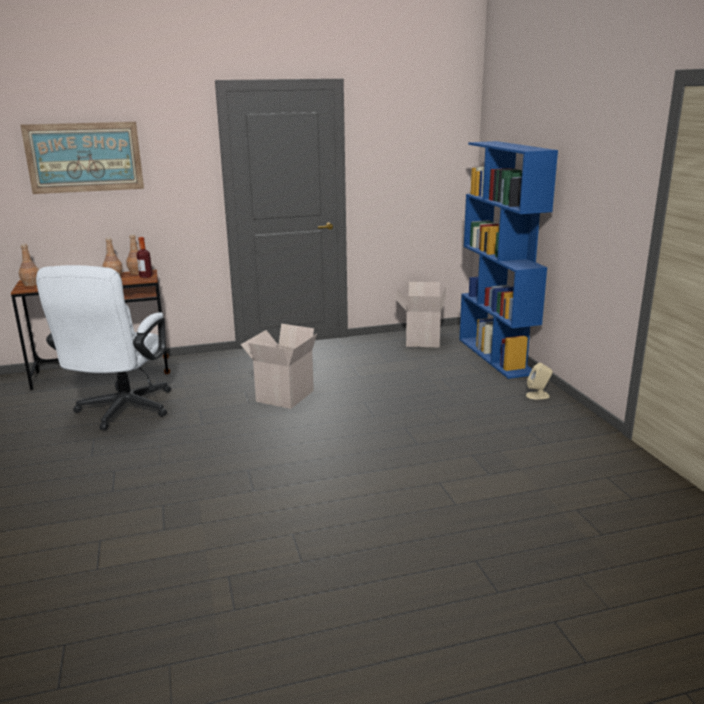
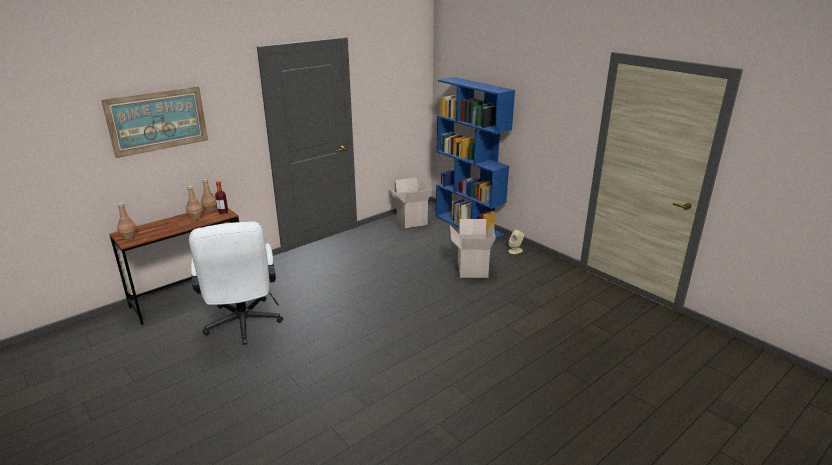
camera: 25 degrees left, 5 degrees up
cardboard box [241,324,317,409] -> cardboard box moved to [450,219,496,278]

